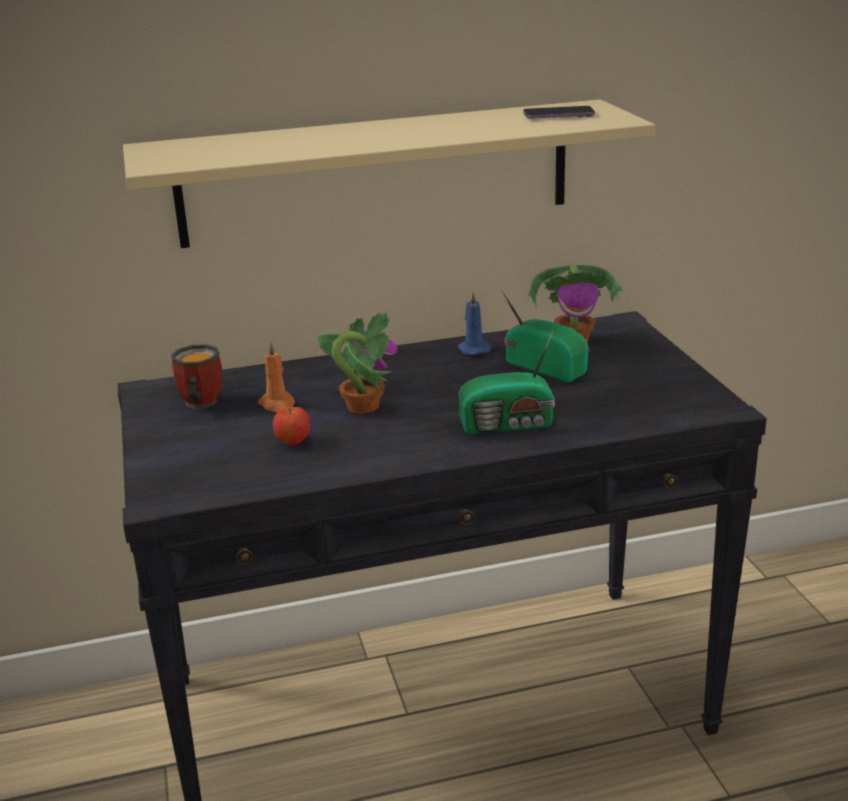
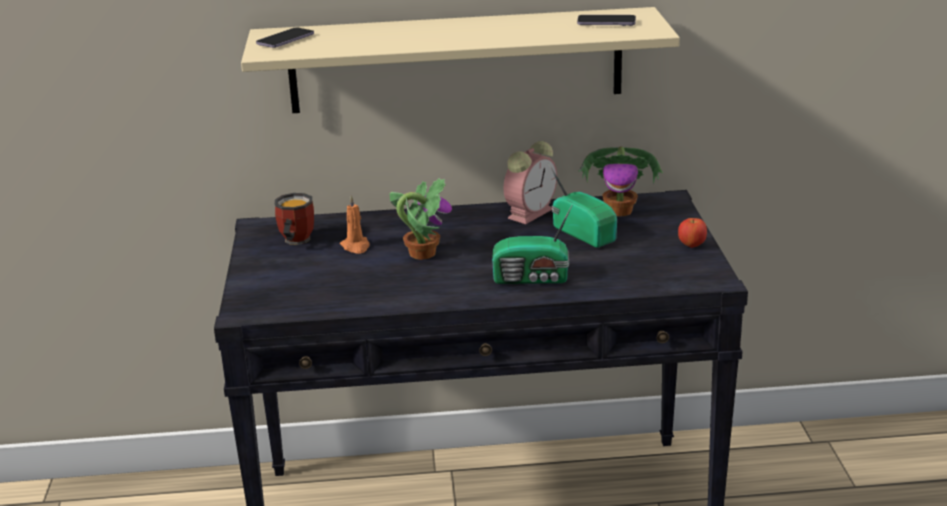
camera: 10 degrees right, 0 degrees up
apple [273,407,310,445] -> apple moved to [678,218,707,248]
blue candle [458,291,492,355] -> alarm clock [504,141,557,224]
none -> phone [256,27,314,48]

